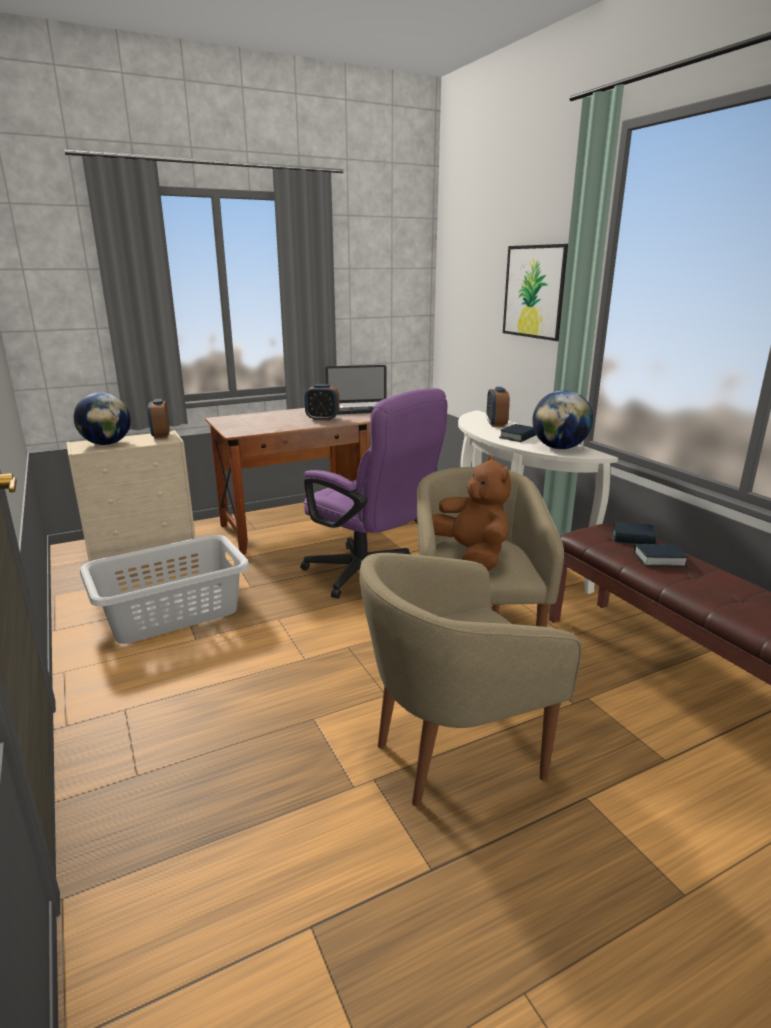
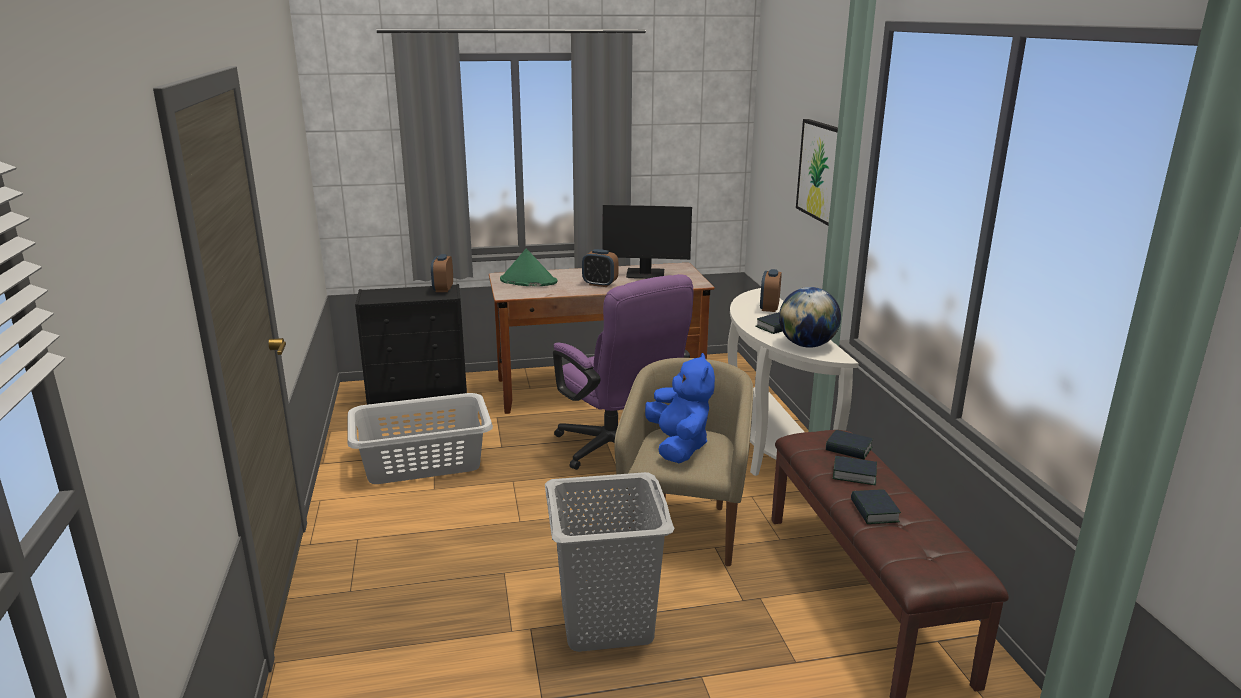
camera: 15 degrees right, 0 degrees up
beige dresser [67,430,196,562] -> black dresser [355,284,467,405]
globe [74,392,131,445] -> none
laptop [325,365,386,414] -> monitor [602,205,692,279]
beige armchair [359,553,582,806] -> grey laundry basket [545,472,674,652]
brown plush toy [432,456,511,571] -> blue plush toy [645,353,715,463]
none -> green hat [500,249,558,286]
none -> book [851,490,901,524]

